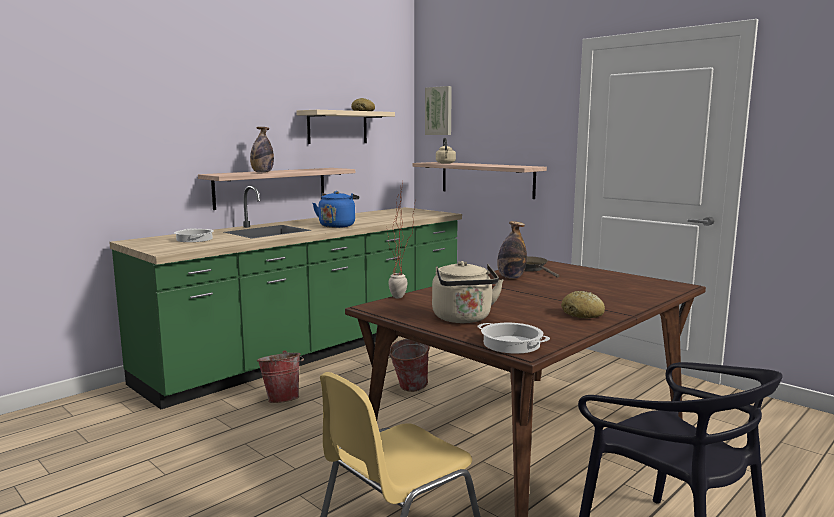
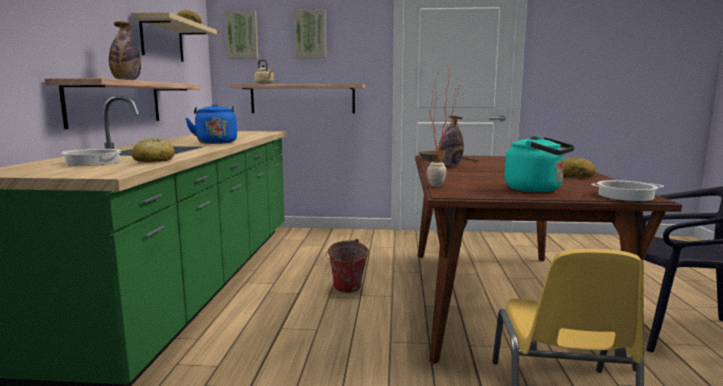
camera: 40 degrees left, 0 degrees up
bucket [257,350,304,403] -> none
beige kettle [432,261,503,323] -> turquoise kettle [504,135,575,192]
none -> bread [132,138,175,162]
none -> picture [294,9,326,58]

